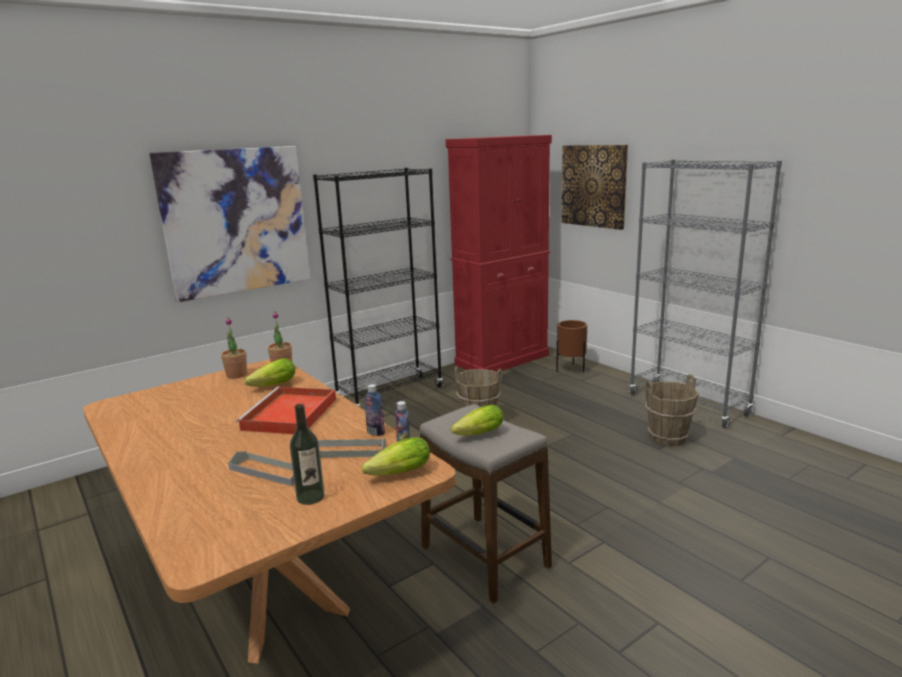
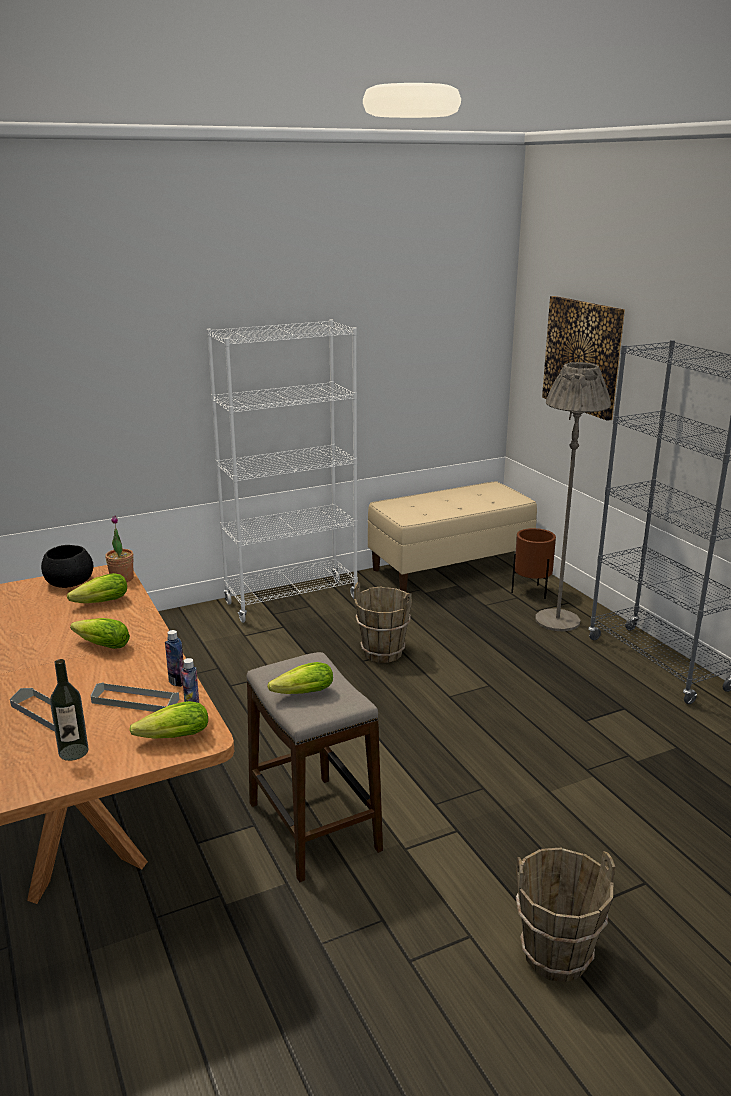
camera: 10 degrees right, 5 degrees up
picture [149,146,310,302] -> none
potted plant [221,318,247,379] -> black bowl [41,545,94,588]
red tray [236,387,336,434] -> lettuce [70,618,130,649]
black bookcase [313,168,443,407] -> white bookcase [207,319,358,623]
red cabinet [446,135,552,372] -> beige bench [368,481,537,592]
brown bucket [645,374,699,447] -> brown bucket moved to [516,847,615,982]
none -> grey floor lamp [535,362,611,632]

